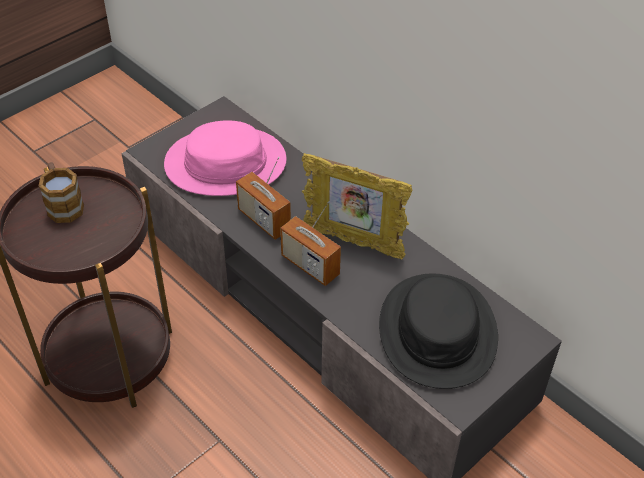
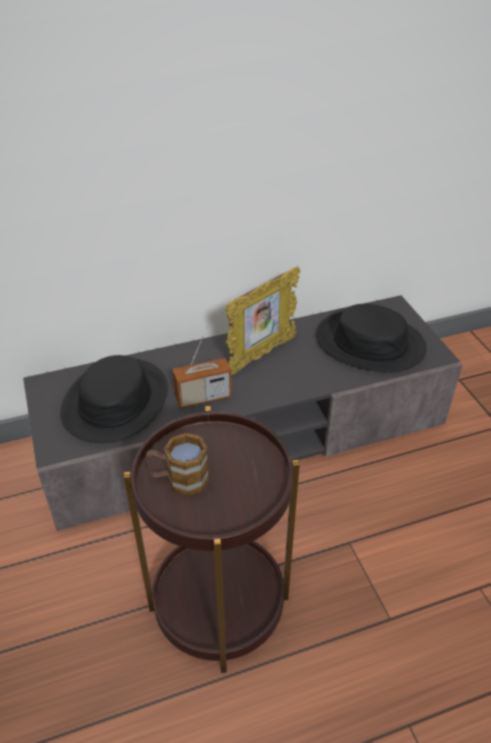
camera: 65 degrees left, 5 degrees down
pink hat [164,120,287,196] -> black hat [60,355,168,443]
radio [280,201,341,286] -> none

